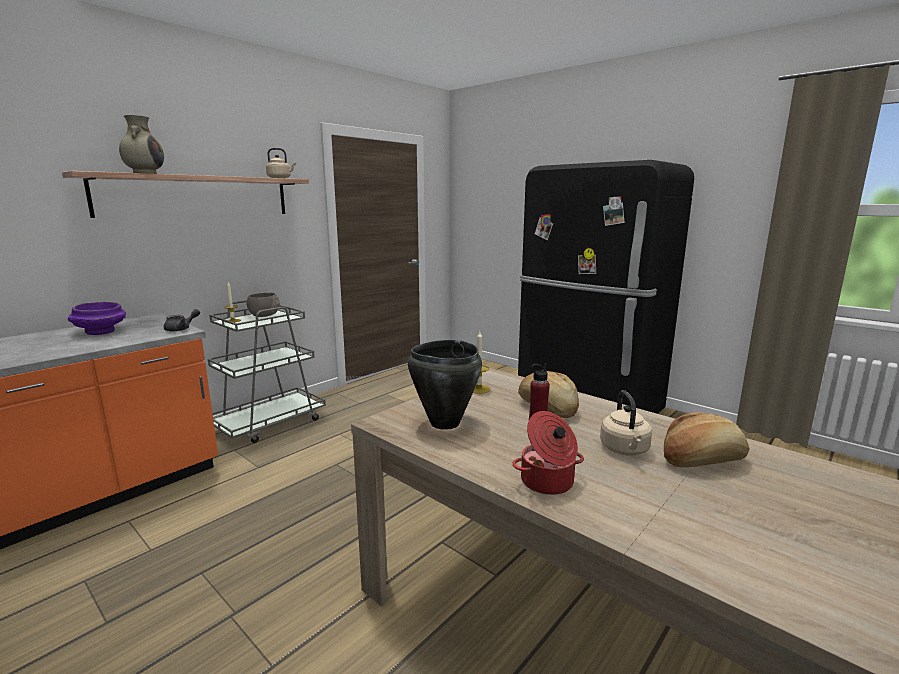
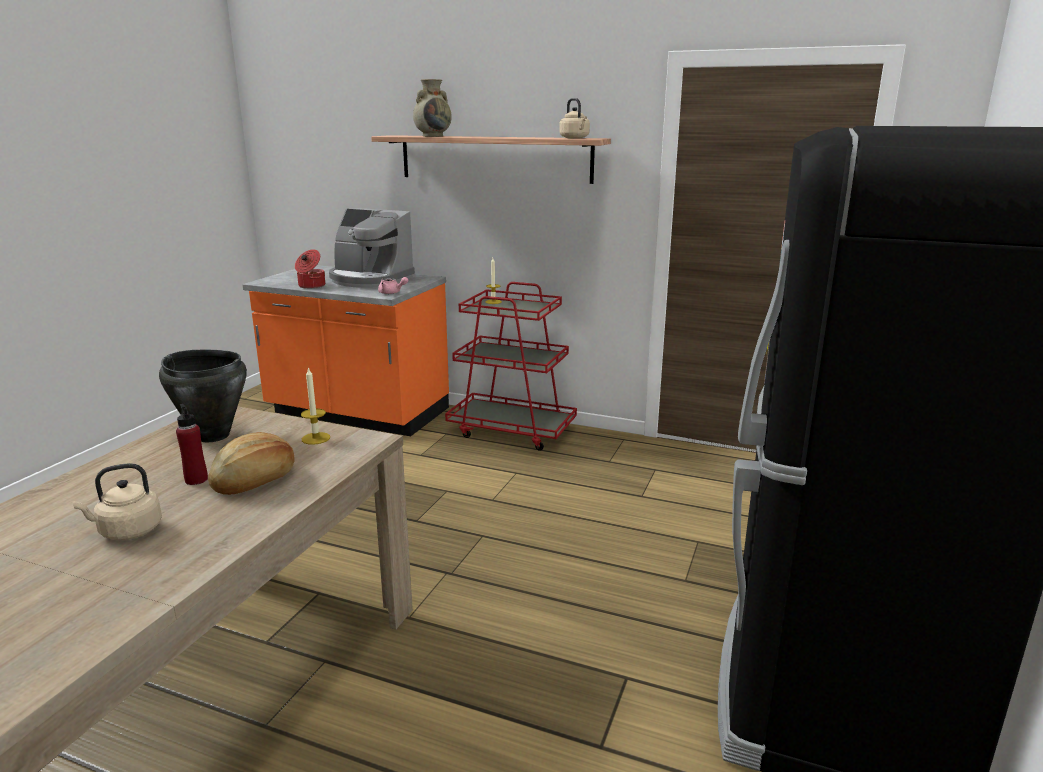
camera: 70 degrees right, 5 degrees up
purple bowl [68,302,126,335] -> coffee machine [329,208,415,288]
grey teapot [164,309,200,332] -> pink teapot [378,277,408,294]
grey cart [208,300,326,443] -> red cart [445,282,577,451]
grey bowl [246,292,280,317] -> none
cooking pot [513,411,584,495] -> cooking pot moved to [295,249,325,289]
bread [664,412,750,468] -> none

